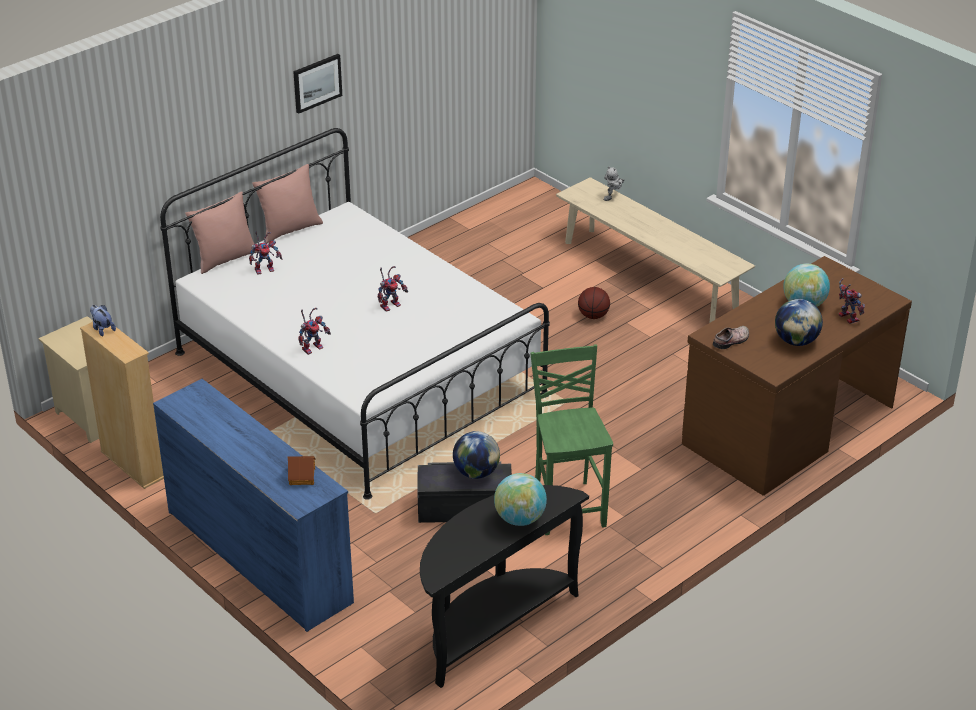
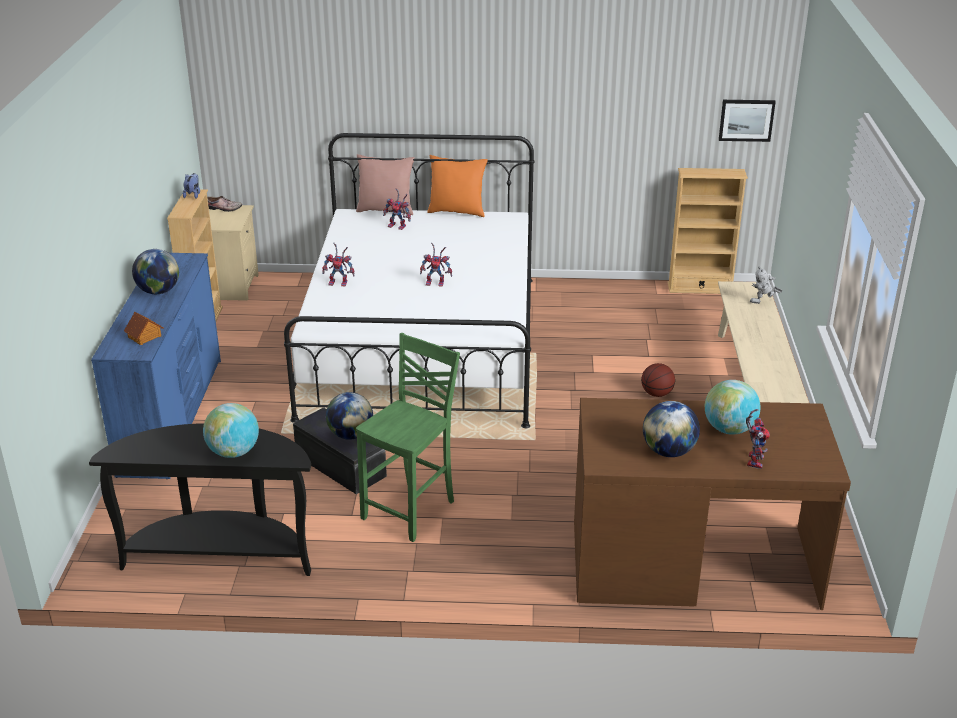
camera: 45 degrees right, 5 degrees down
pink pillow [252,164,323,243] -> orange pillow [427,155,488,217]
picture [293,54,342,114] -> picture moved to [719,100,776,142]
shoe [713,326,749,349] -> shoe moved to [207,196,242,212]
none -> globe [132,249,179,294]
none -> beige bookcase [668,168,748,294]

